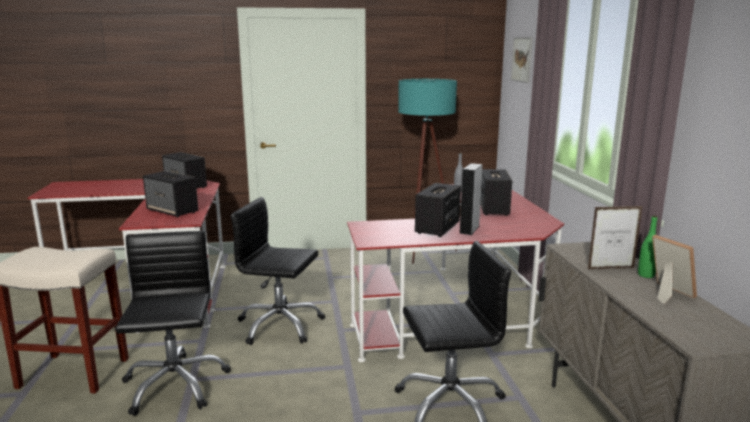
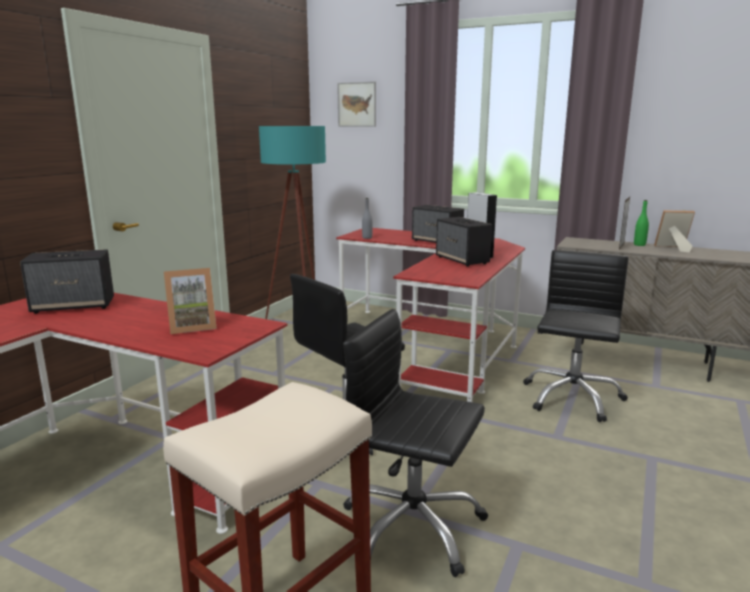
camera: 55 degrees left, 0 degrees up
speaker [143,171,198,218] -> picture frame [164,268,217,334]

